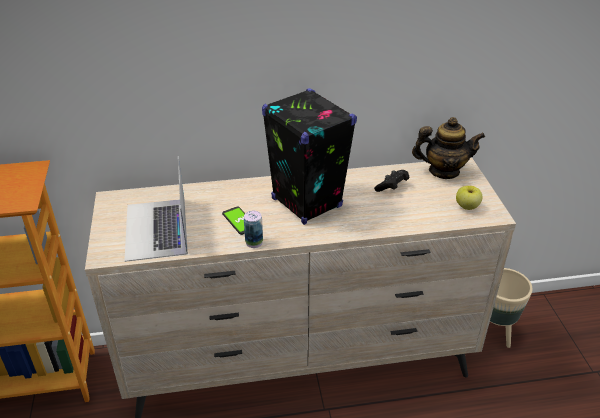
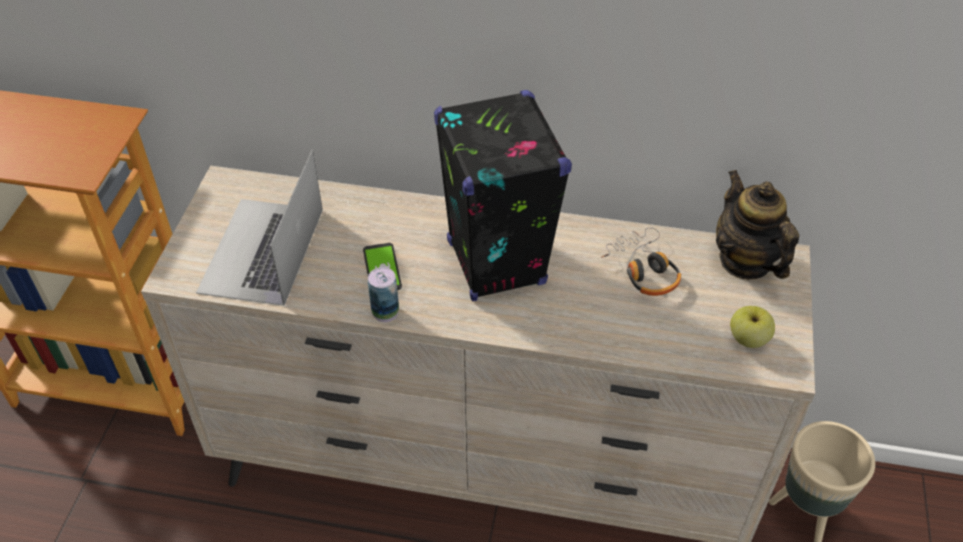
camera: 20 degrees right, 10 degrees up
black game controller [374,170,409,192] -> headphones [601,227,681,296]
teapot [412,117,485,179] -> teapot turned 135 degrees counterclockwise [716,170,799,280]

